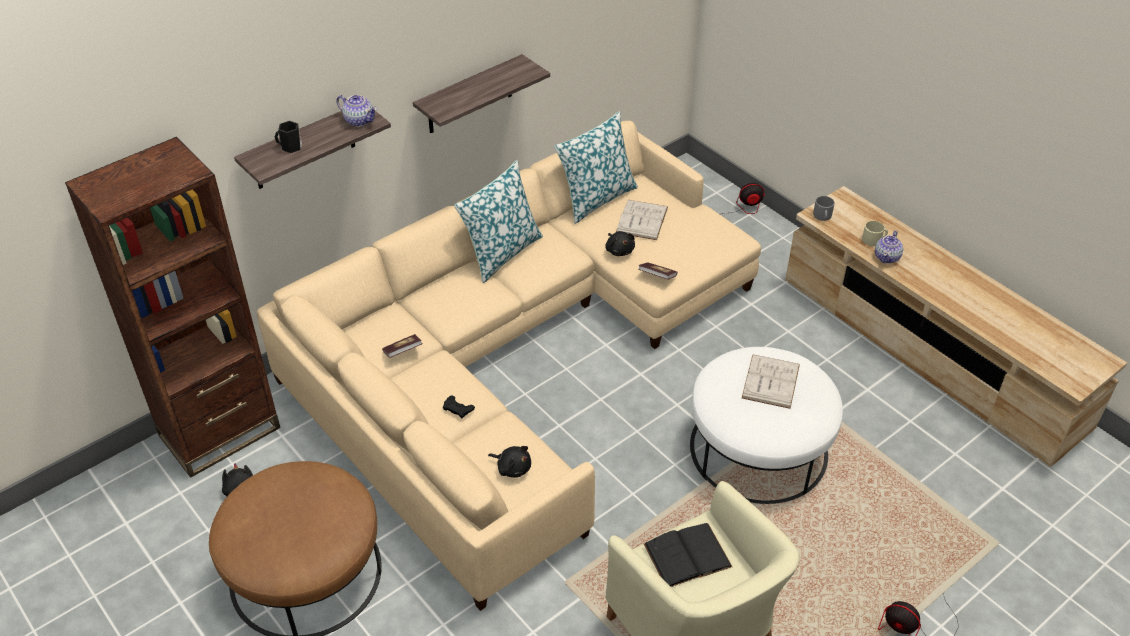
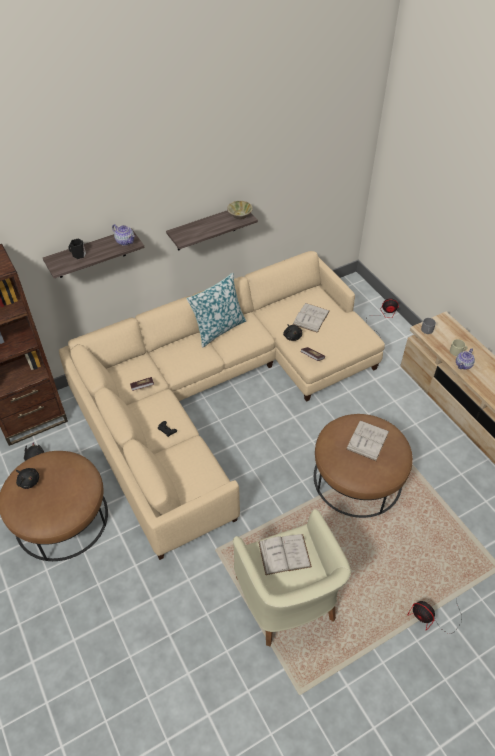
camera: 10 degrees right, 5 degrees up
black plush toy [488,446,531,478] -> black plush toy moved to [16,468,39,489]
pillow [554,111,638,224] -> none
black book [644,523,733,587] -> white book [258,534,312,575]
white ottoman [690,347,843,504] -> brown ottoman [314,414,413,518]
none -> beige bowl [227,201,253,220]

